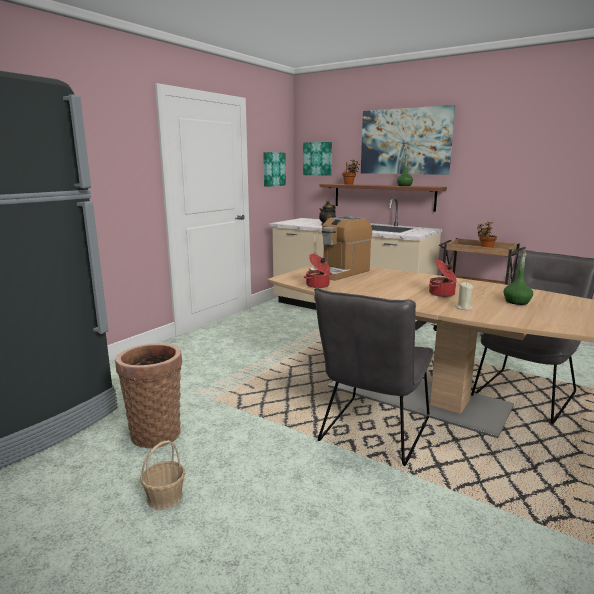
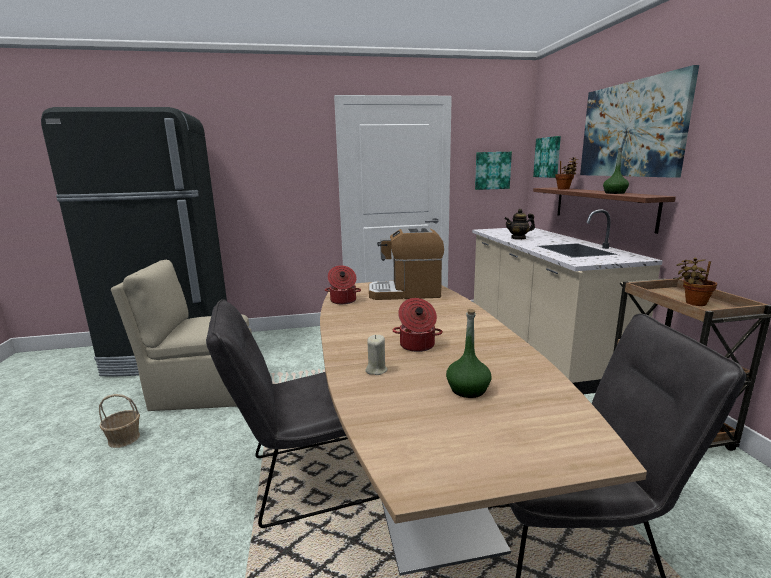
camera: 45 degrees right, 0 degrees up
basket [115,343,182,448] -> beige chair [111,260,252,411]

